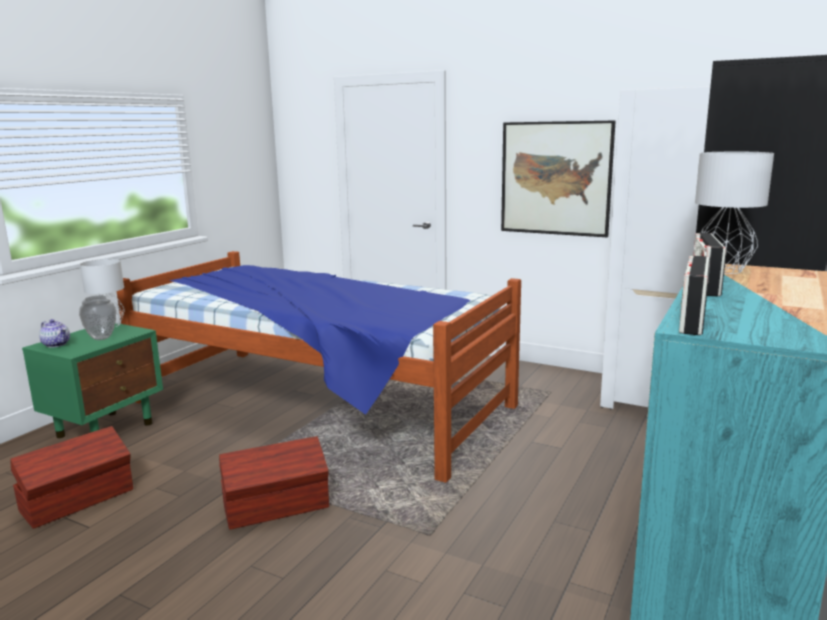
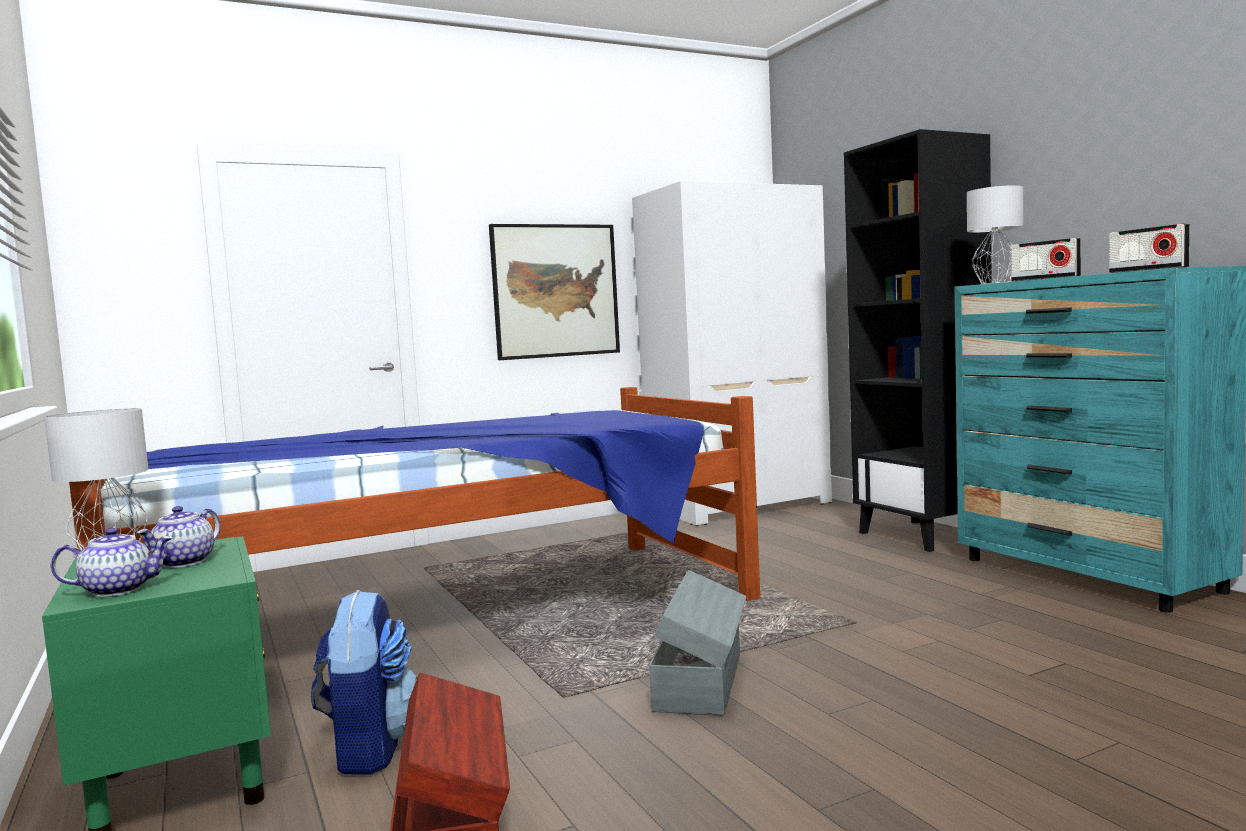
camera: 55 degrees left, 10 degrees down
vase [79,296,116,340] -> teapot [136,506,221,568]
brown storage box [219,436,329,530] -> grey storage box [649,570,746,716]
none -> backpack [311,590,417,774]

